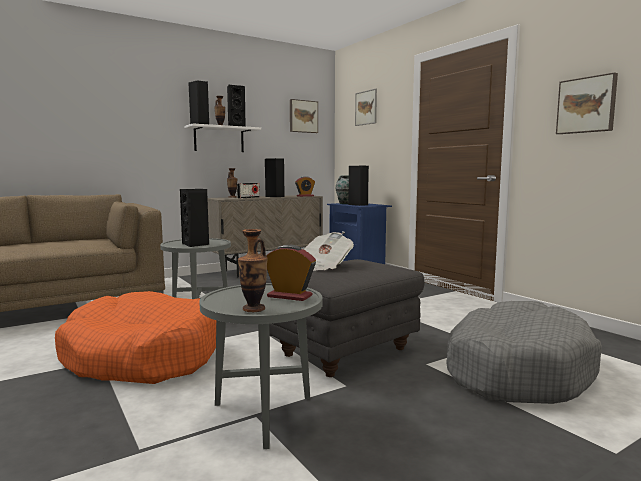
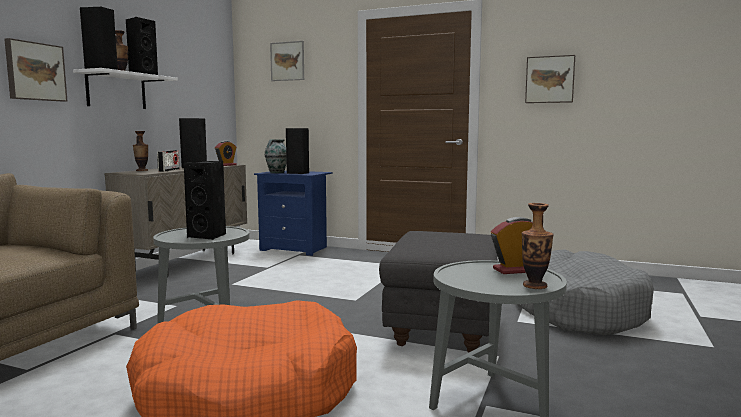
camera: 35 degrees left, 0 degrees up
picture [290,99,318,133] -> picture moved to [4,38,67,102]
newspaper [303,232,354,271] -> none

